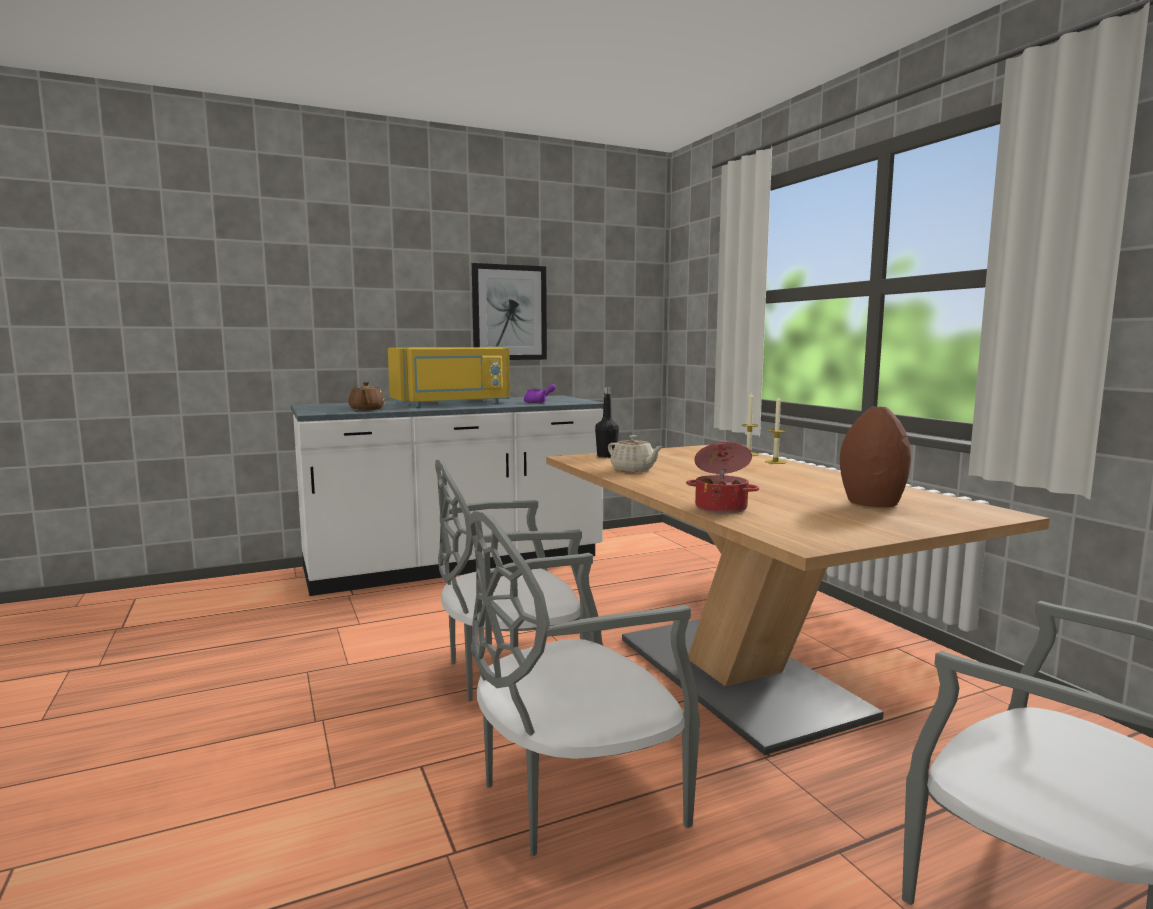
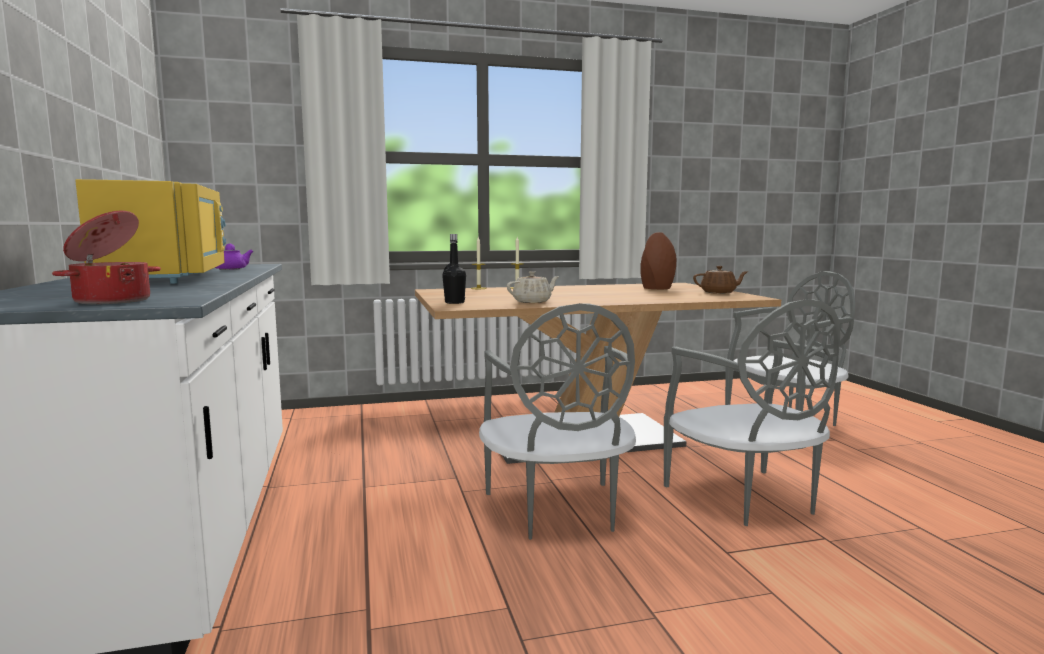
camera: 80 degrees left, 0 degrees up
brown teapot [348,382,385,410] -> brown teapot moved to [693,266,749,294]
picture [472,263,547,360] -> none
cooking pot [686,442,759,514] -> cooking pot moved to [52,211,161,304]

